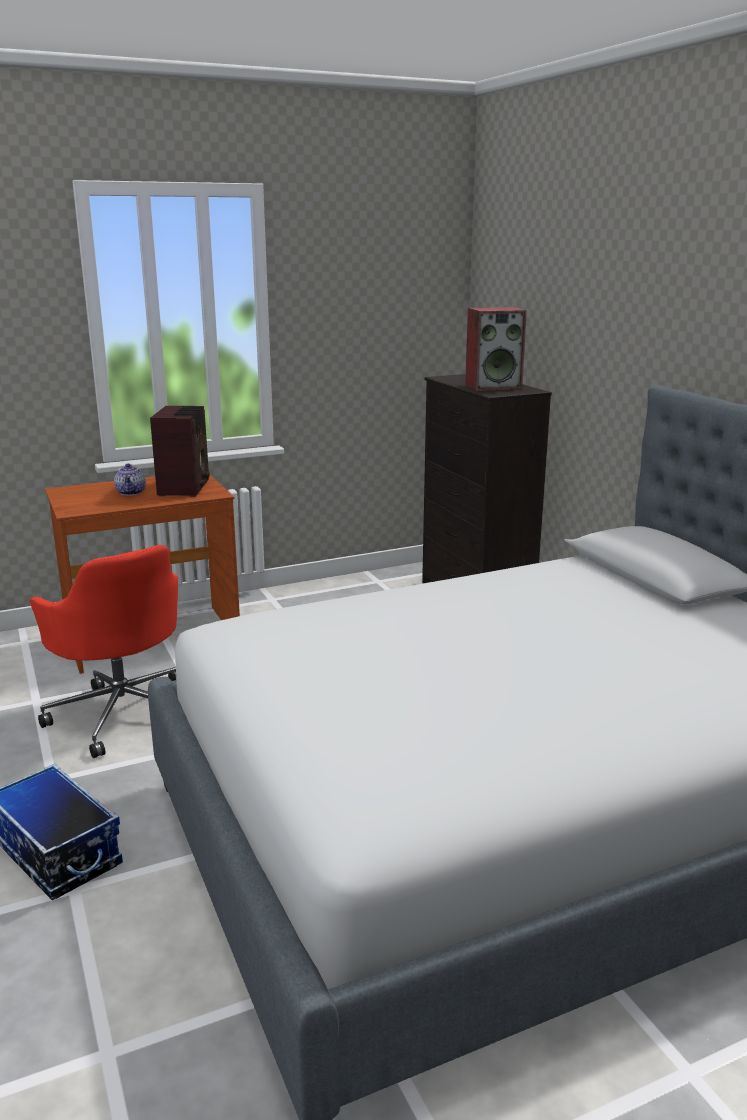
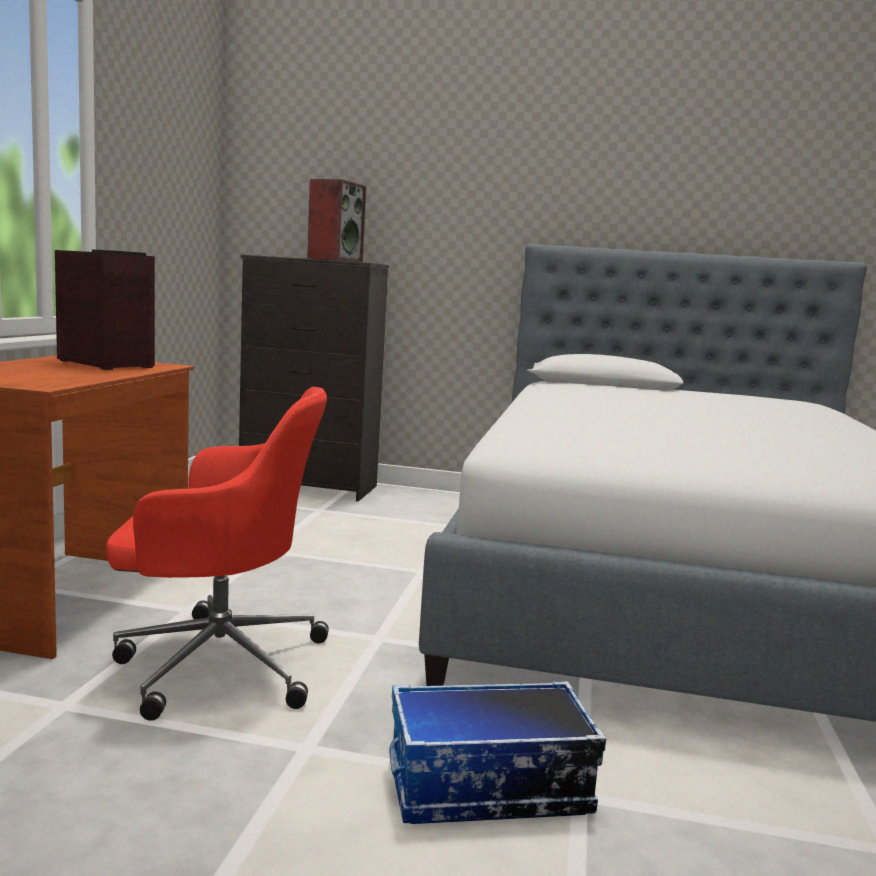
camera: 55 degrees left, 10 degrees down
teapot [114,464,146,496] -> none

